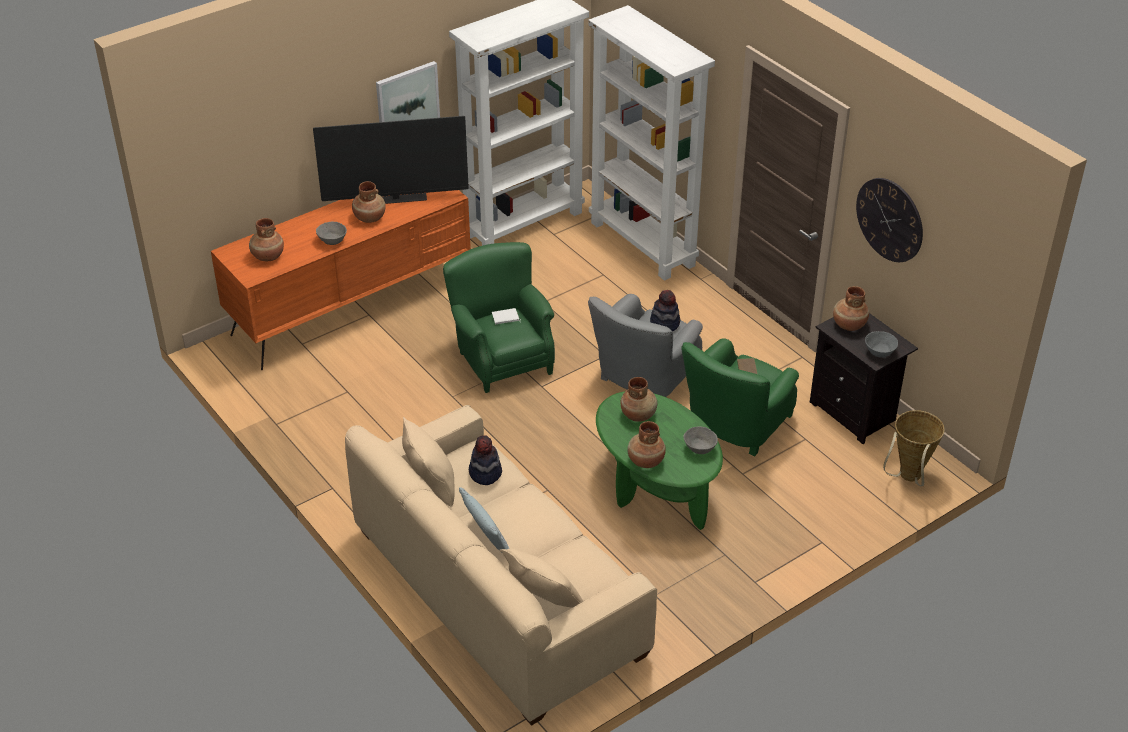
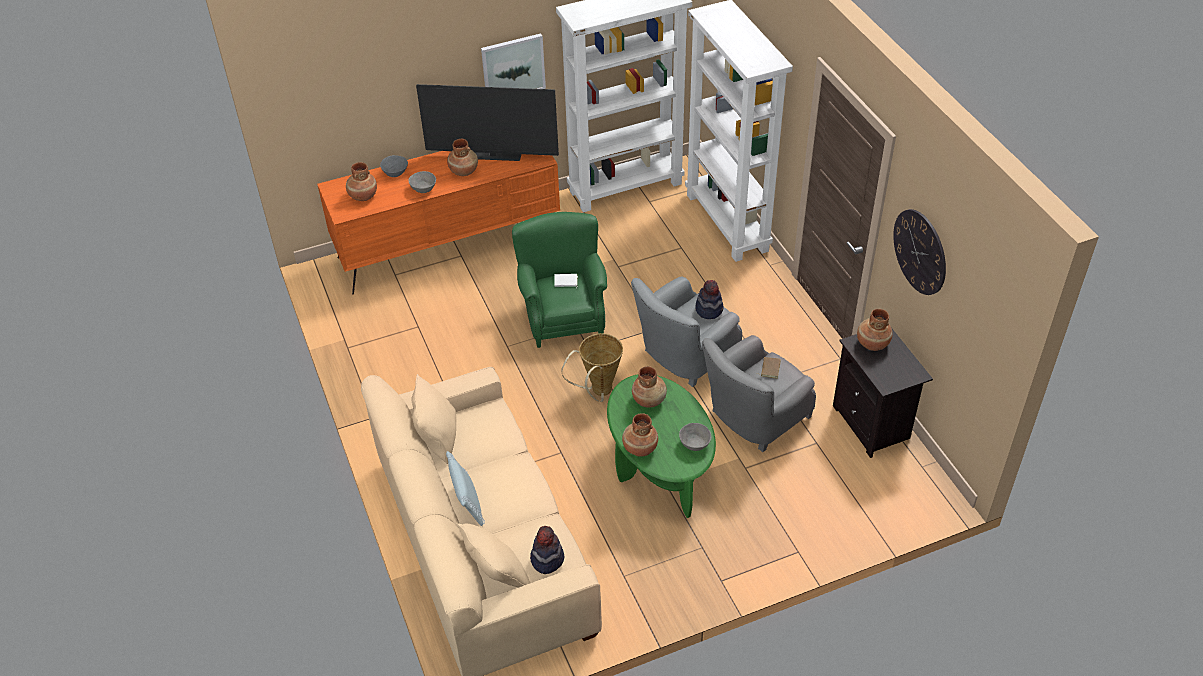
camera: 15 degrees right, 5 degrees up
hat [469,435,502,485] -> hat moved to [530,526,564,574]
green armchair [681,338,799,456] -> grey armchair [702,335,816,452]
grey bowl [865,331,898,358] -> grey bowl moved to [380,155,408,177]
basket [883,410,945,486] -> basket moved to [561,333,623,402]

